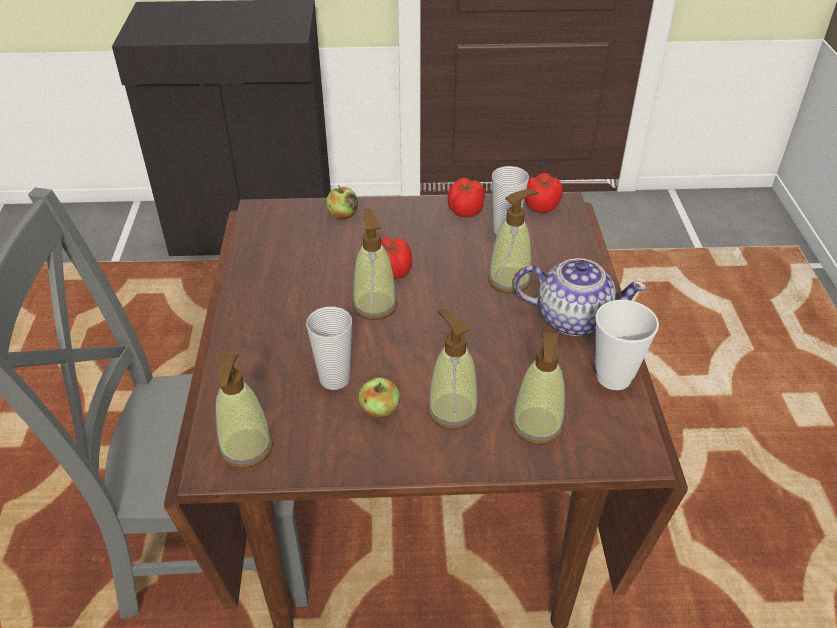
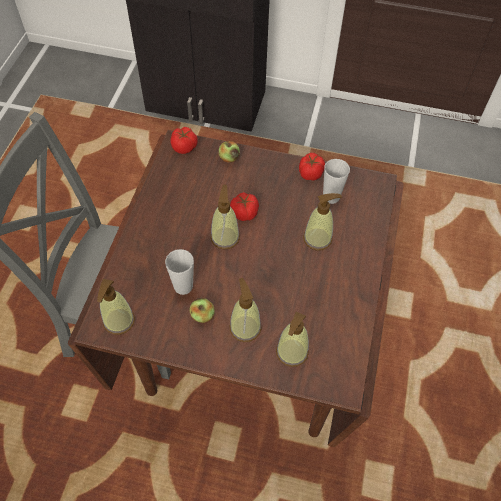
camera: 15 degrees right, 15 degrees up
teapot [514,258,647,336] -> none
tomato [525,173,563,213] -> tomato moved to [170,127,198,154]
cup [595,300,659,390] -> none

